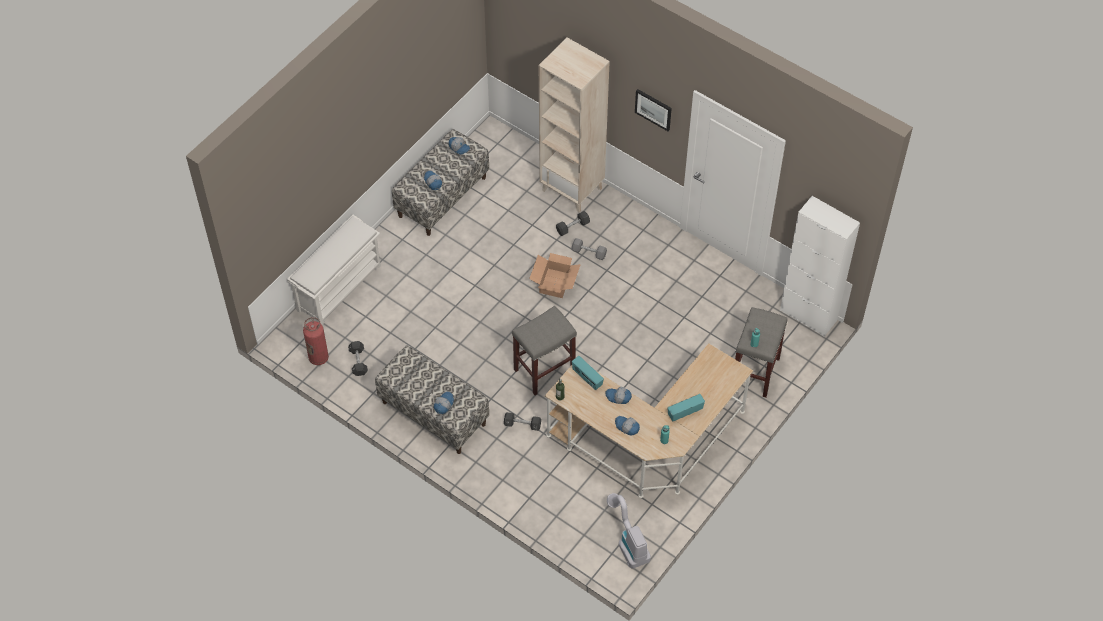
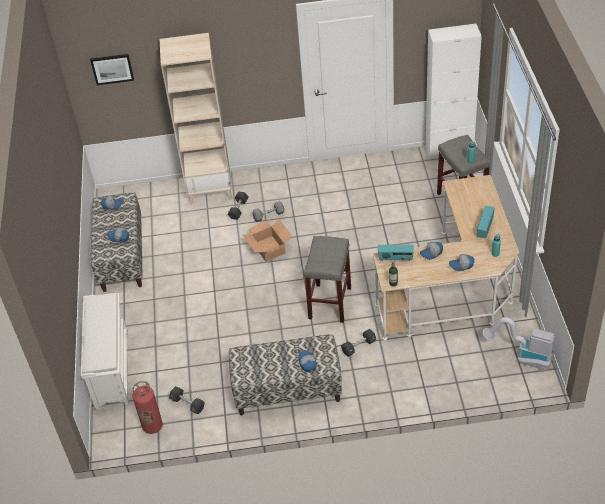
camera: 40 degrees left, 10 degrees down
picture [635,89,672,131] -> picture moved to [90,54,134,85]

